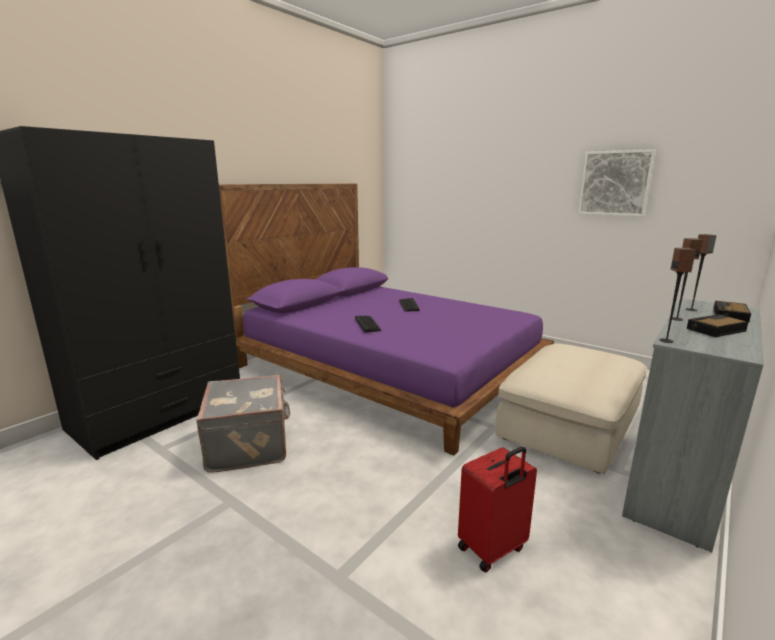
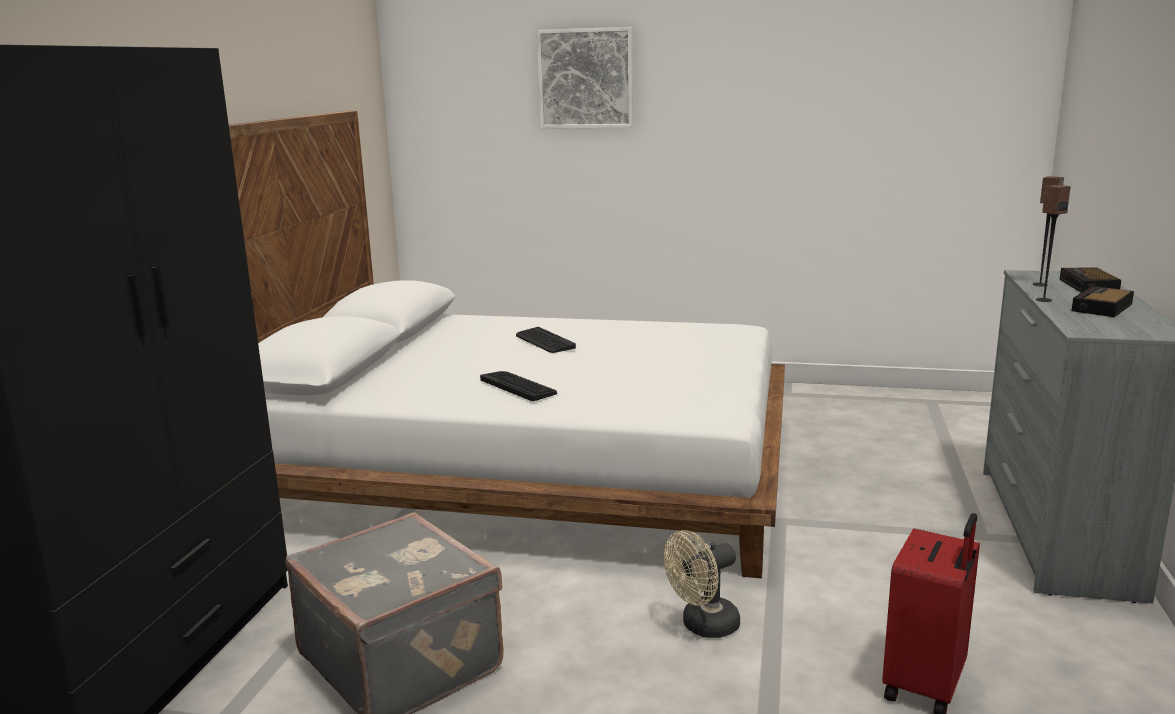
camera: 25 degrees left, 0 degrees up
purple bed [219,183,554,455] -> white bed [229,111,785,578]
beige ottoman [495,343,647,474] -> none
picture [578,149,656,217] -> picture moved to [537,27,633,129]
speaker [660,248,696,343] -> none
none -> beige fan [664,530,740,638]

